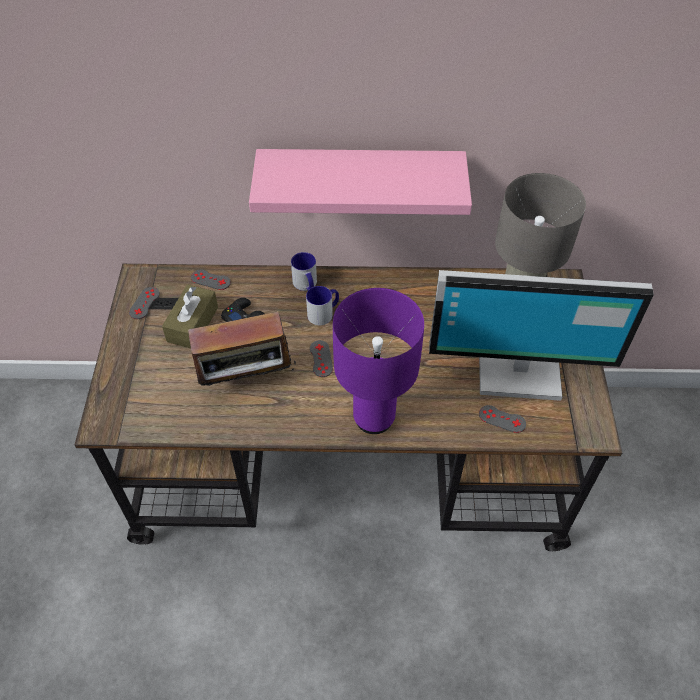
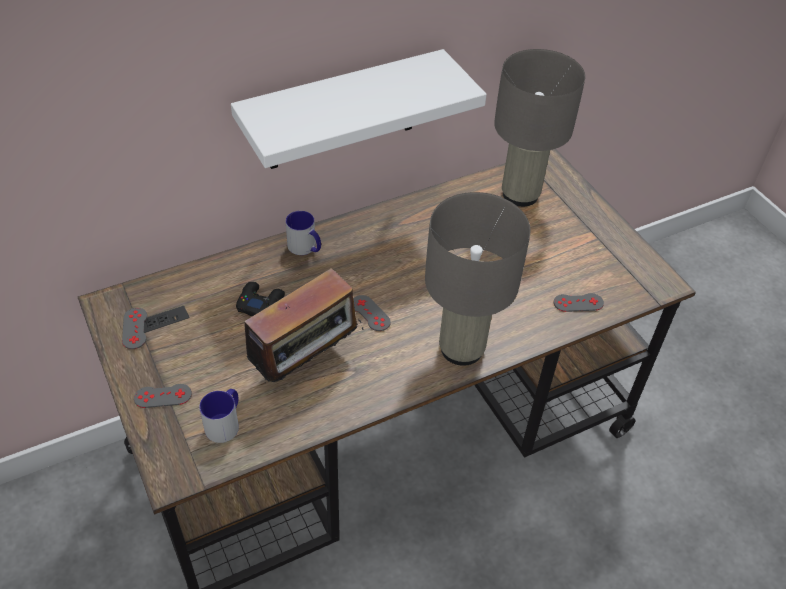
camera: 30 degrees left, 5 degrees down
brown tissue box [162,284,218,348] -> none
grey game controller [191,270,231,290] -> grey game controller moved to [134,384,192,408]
pink shelf [249,149,472,215] -> white shelf [231,49,487,169]
mug [306,286,339,325] -> mug moved to [199,389,239,443]
purple table lamp [333,288,424,434] -> grey table lamp [425,192,530,366]
monitor [429,270,654,401] -> none

